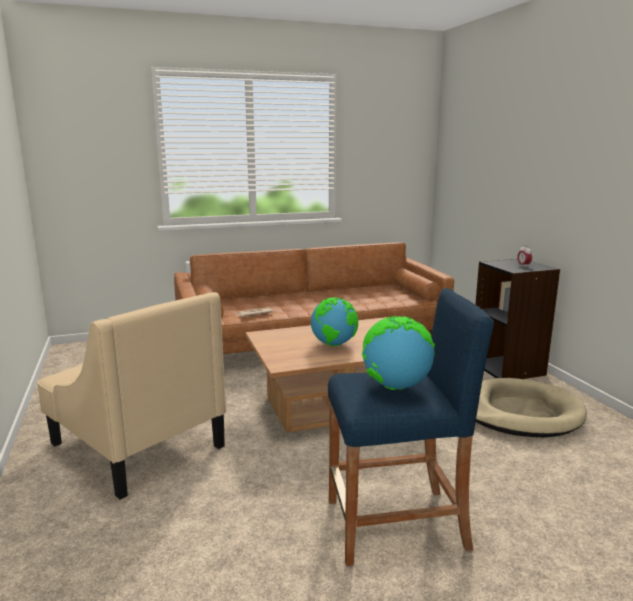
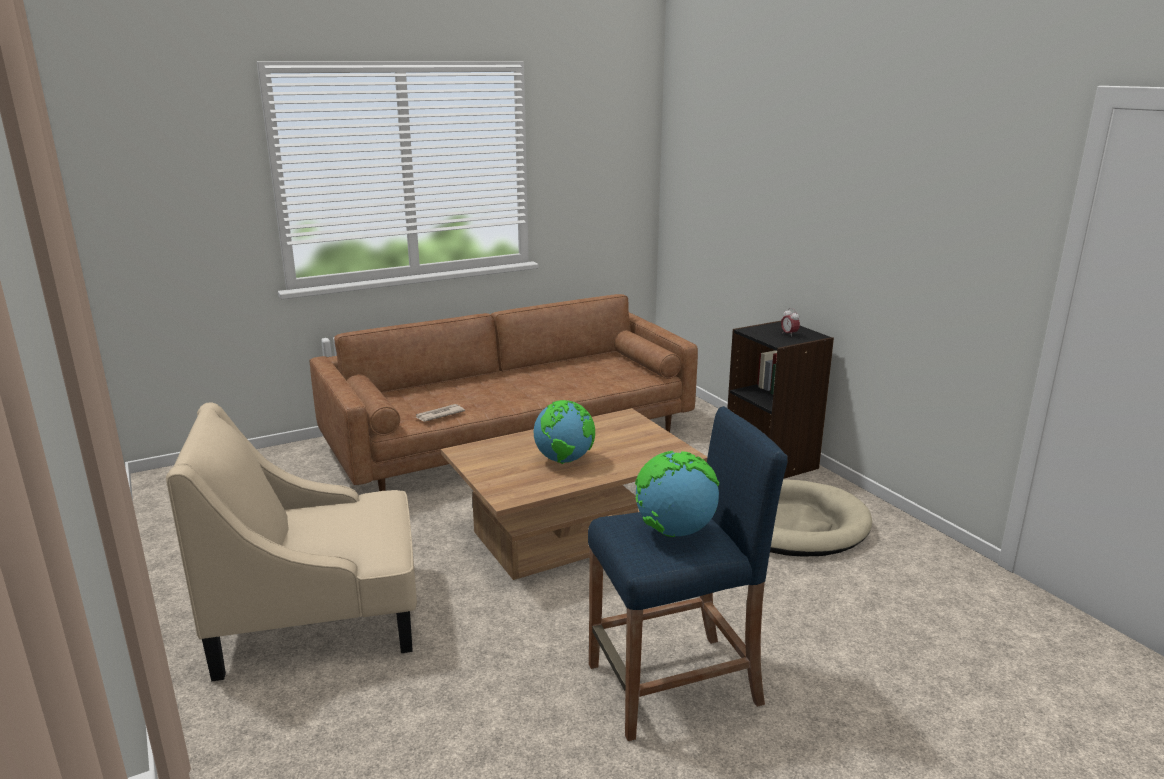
camera: 10 degrees left, 5 degrees up
beige armchair [37,292,226,500] -> beige armchair turned 135 degrees clockwise [166,402,417,682]

